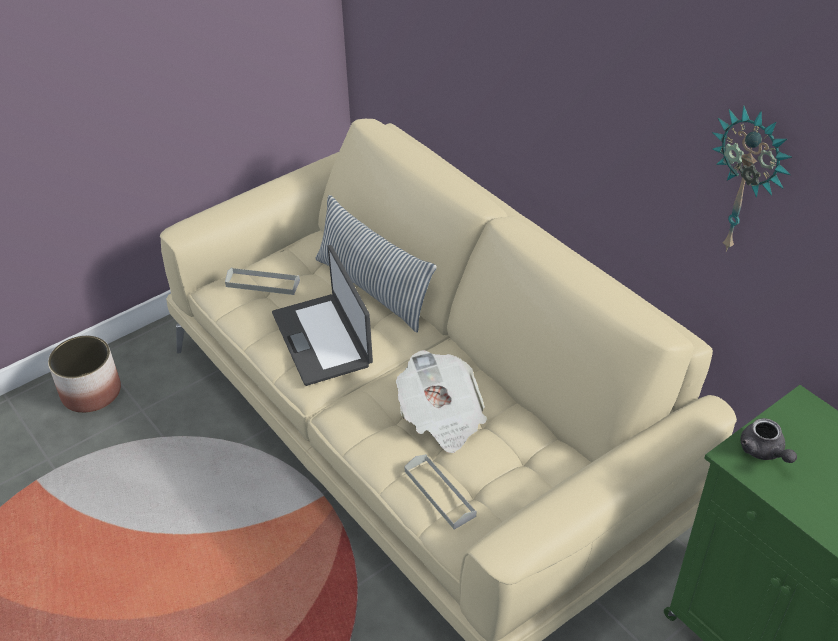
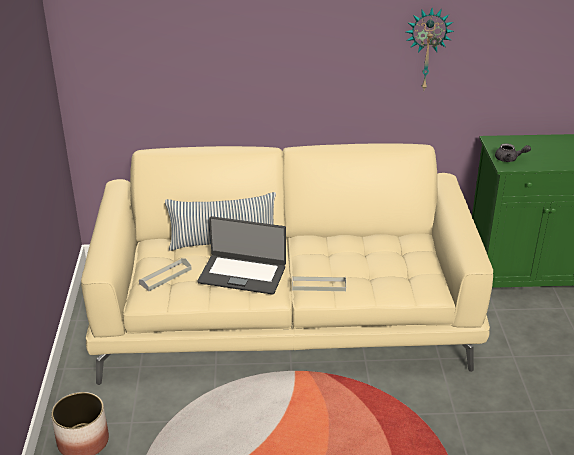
camera: 55 degrees left, 10 degrees down
newspaper [396,350,487,453] -> none
grey tray [404,454,477,530] -> grey tray moved to [292,276,346,291]

